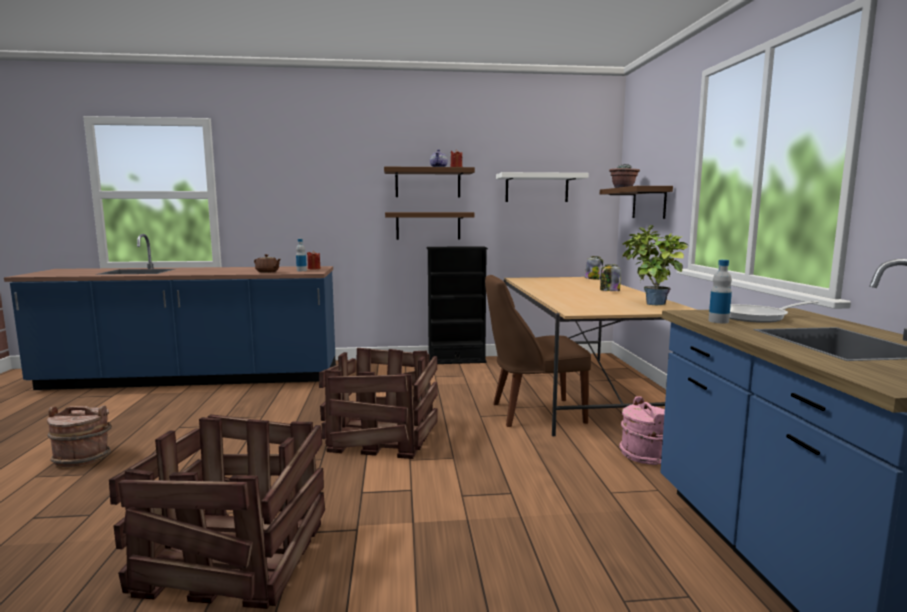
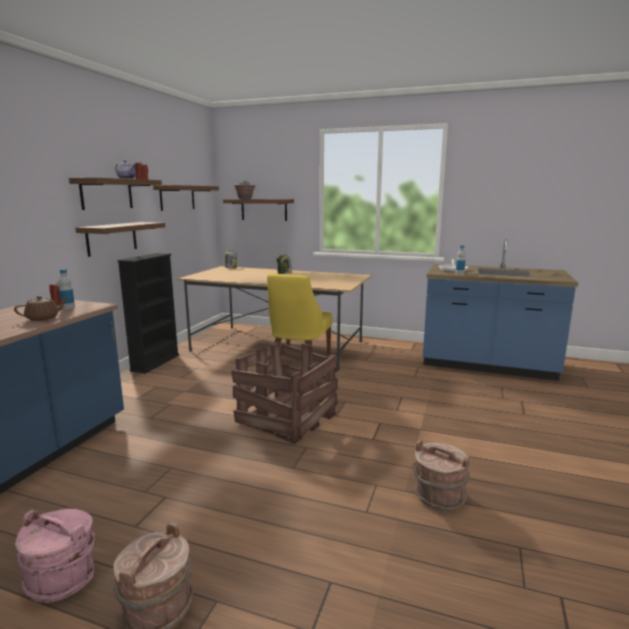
camera: 65 degrees left, 5 degrees up
crate [109,414,325,609] -> brown bucket [412,439,470,511]
brown chair [485,275,591,427] -> yellow chair [267,274,333,356]
white shelf [496,172,589,202] -> brown shelf [153,185,219,211]
pink bucket [619,396,665,465] -> pink bucket moved to [15,509,95,603]
potted plant [622,225,688,305] -> none

